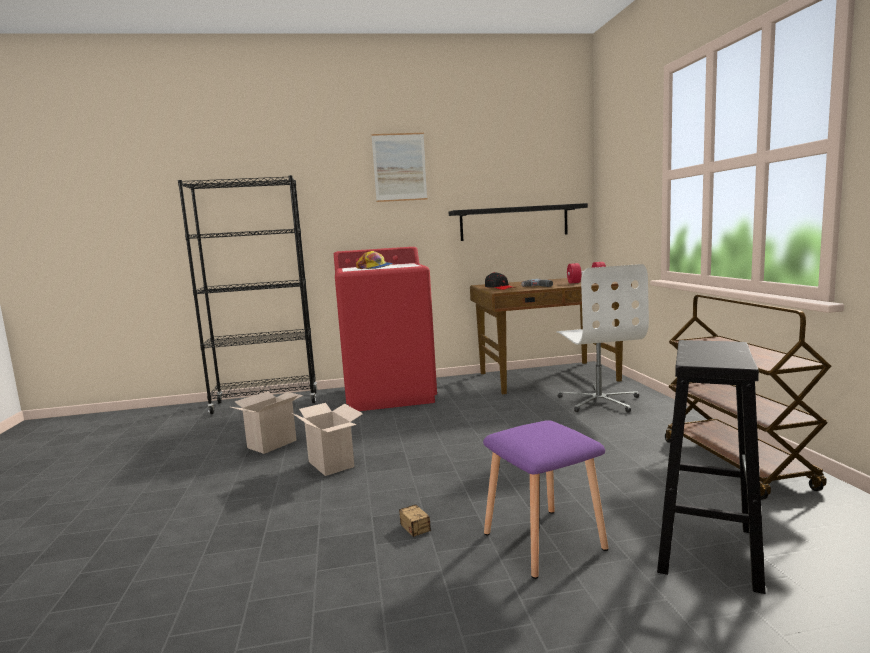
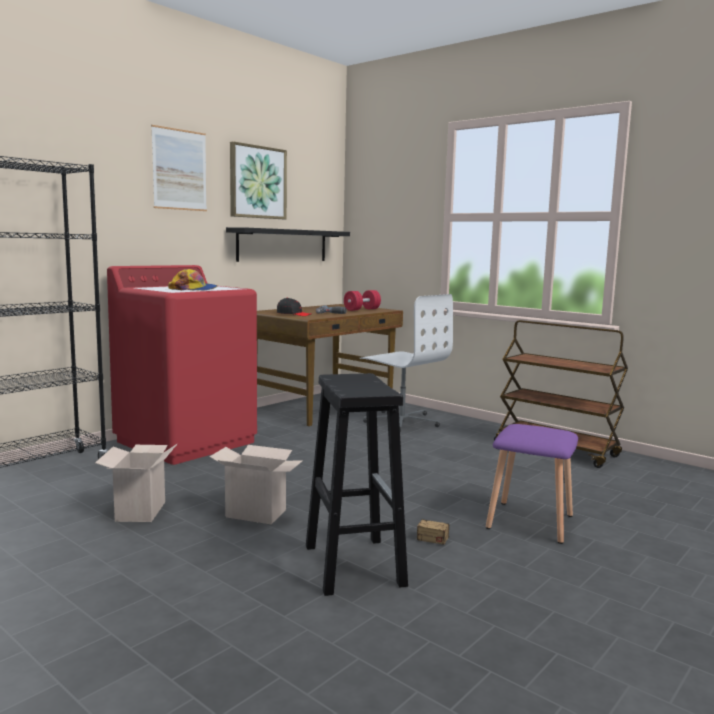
camera: 40 degrees left, 0 degrees up
black stool [657,340,765,594] -> black stool moved to [306,373,408,596]
none -> picture [230,141,287,219]

